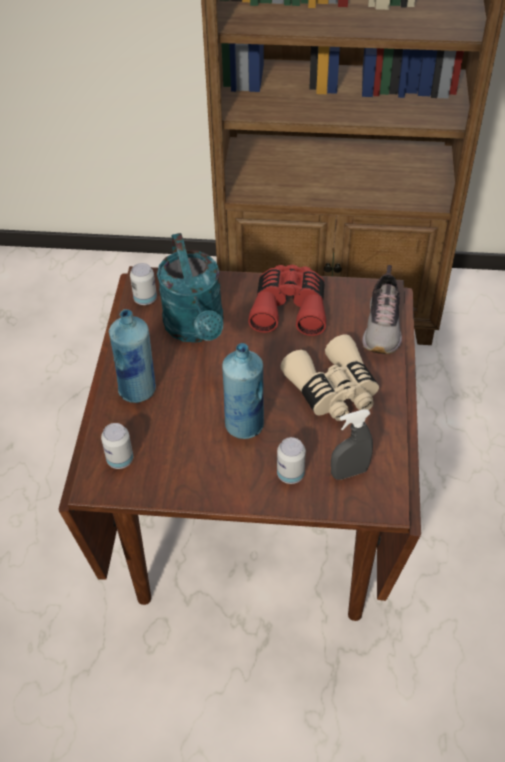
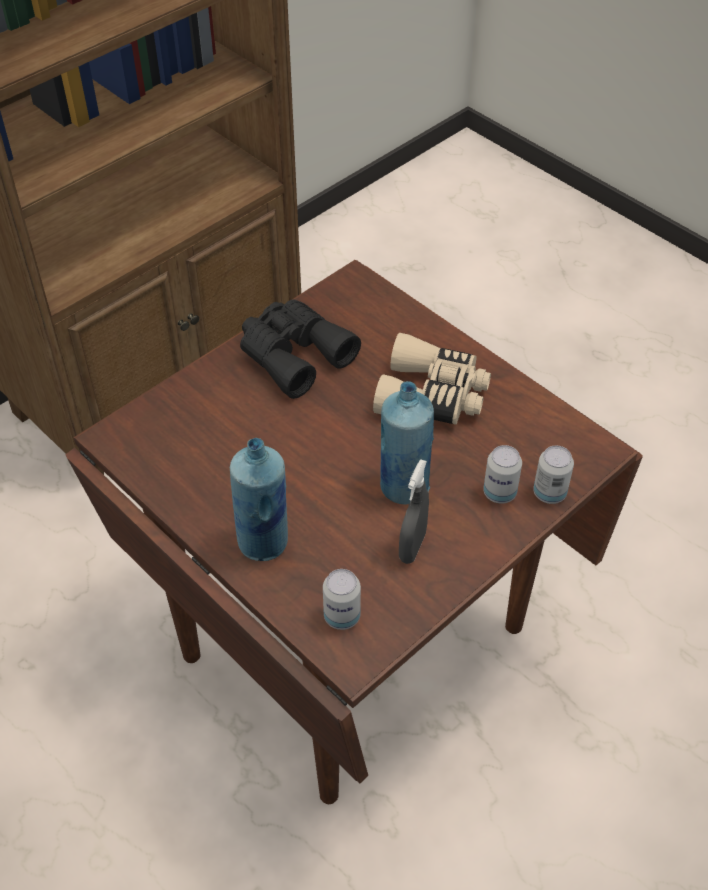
camera: 50 degrees left, 0 degrees up
can [130,263,157,305] -> can moved to [533,446,574,504]
turquoise watering can [157,233,224,343] -> none
red binoculars [248,265,326,336] -> black binoculars [240,299,361,399]
grey spray bottle [331,409,373,480] -> grey spray bottle moved to [399,459,429,564]
shoe [362,265,402,354] -> none

